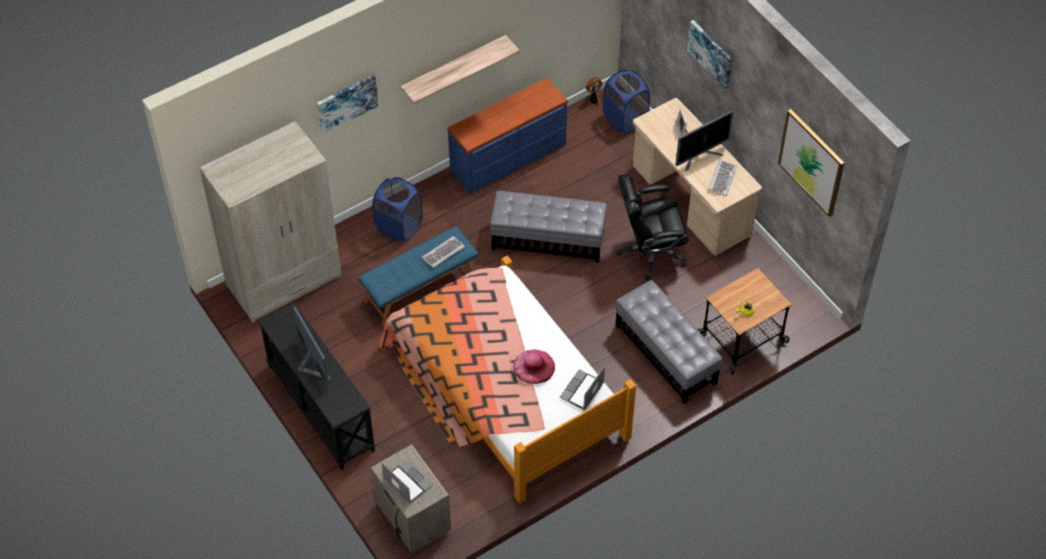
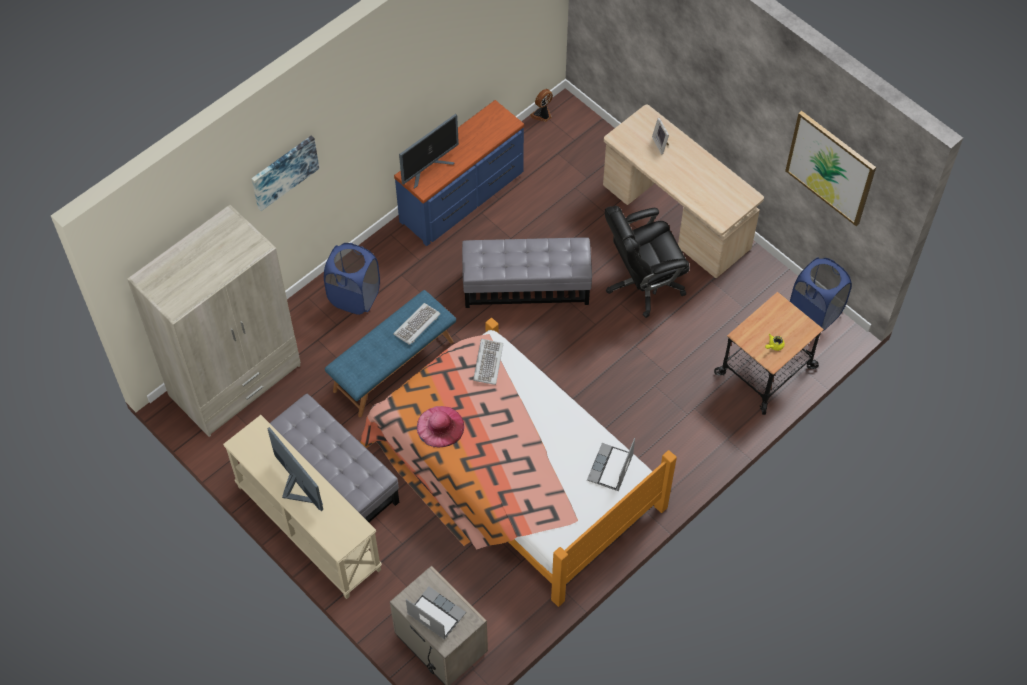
camera: 10 degrees left, 5 degrees up
black console table [258,302,376,470] -> beige console table [223,415,382,599]
shelf [401,35,520,104] -> none
pink hat [514,349,555,384] -> pink hat moved to [417,406,465,447]
blue laundry basket [603,70,650,134] -> blue laundry basket moved to [790,258,852,331]
grey ottoman [616,280,722,404] -> grey ottoman moved to [270,394,399,522]
monitor [676,111,733,171] -> monitor moved to [399,114,459,188]
picture [687,20,732,90] -> none
keyboard [708,160,737,196] -> keyboard moved to [473,339,503,385]

